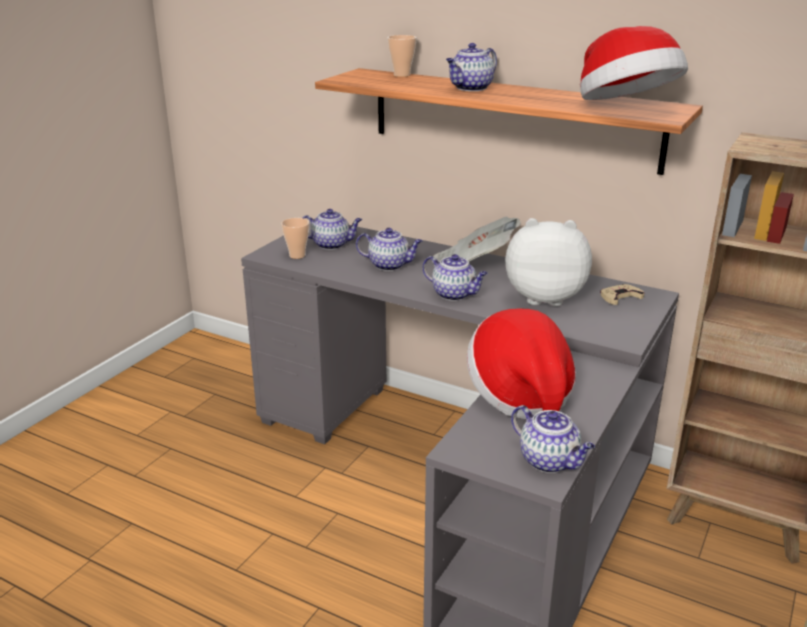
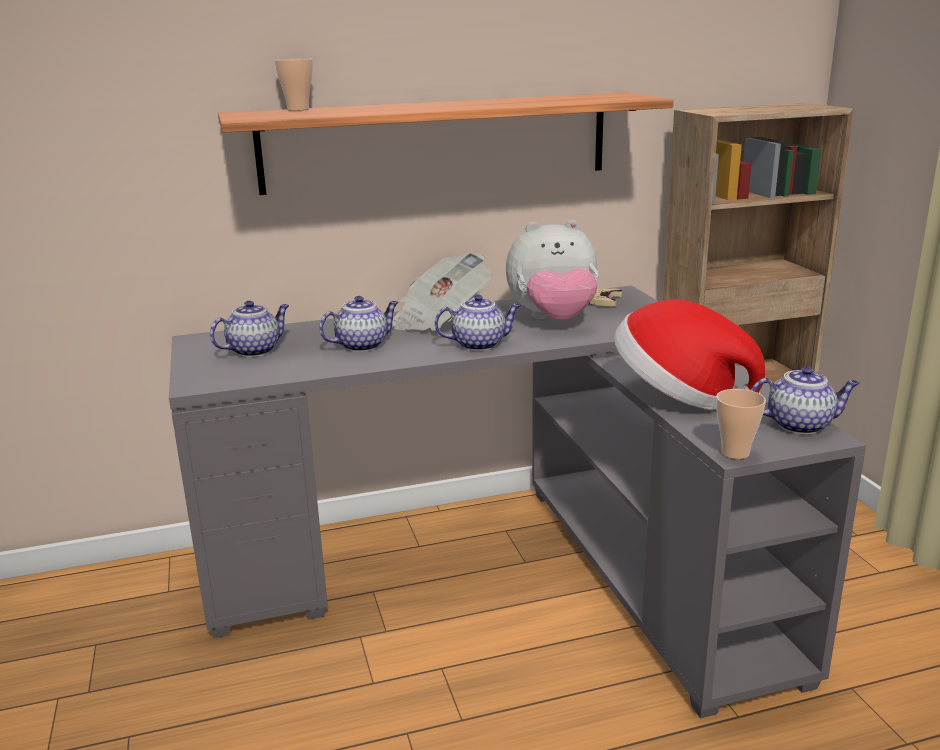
camera: 45 degrees left, 5 degrees down
cup [281,218,309,259] -> cup moved to [716,389,766,459]
teapot [446,43,497,91] -> none
plush toy [505,218,592,306] -> plush toy turned 150 degrees counterclockwise [506,220,599,321]
hat [580,26,688,100] -> none

